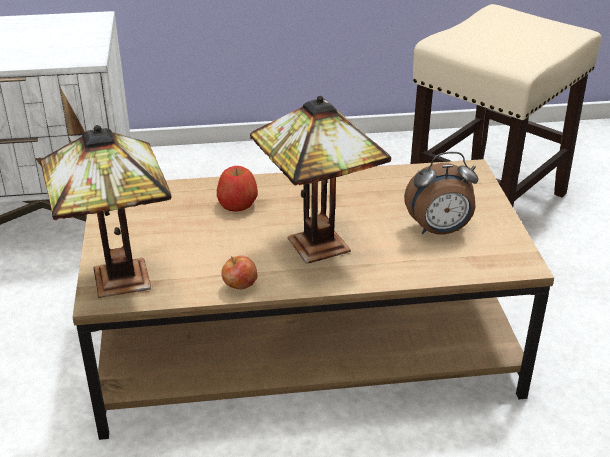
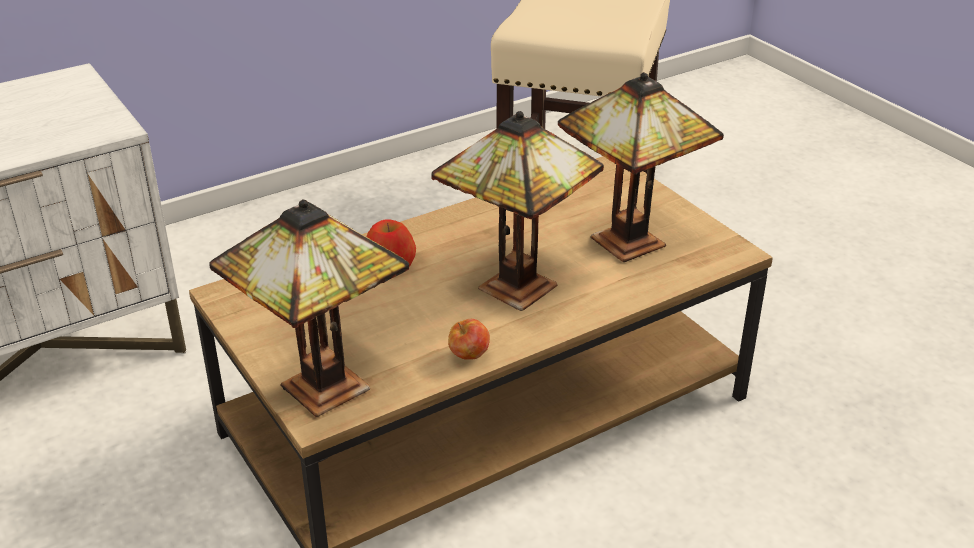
camera: 25 degrees left, 0 degrees up
alarm clock [404,152,479,234] -> table lamp [558,72,724,262]

